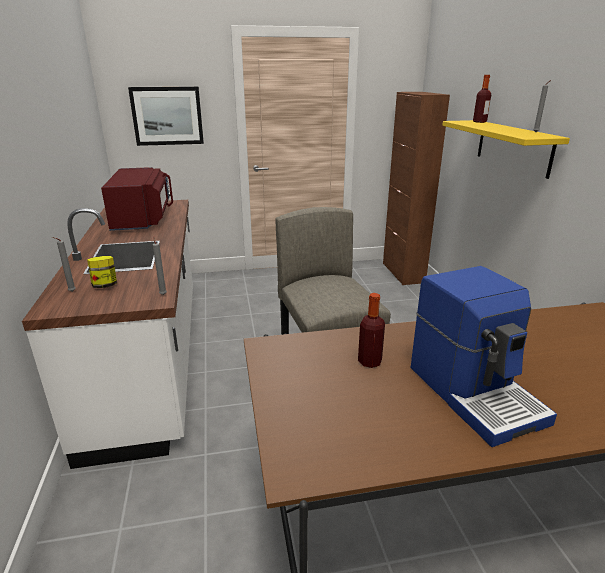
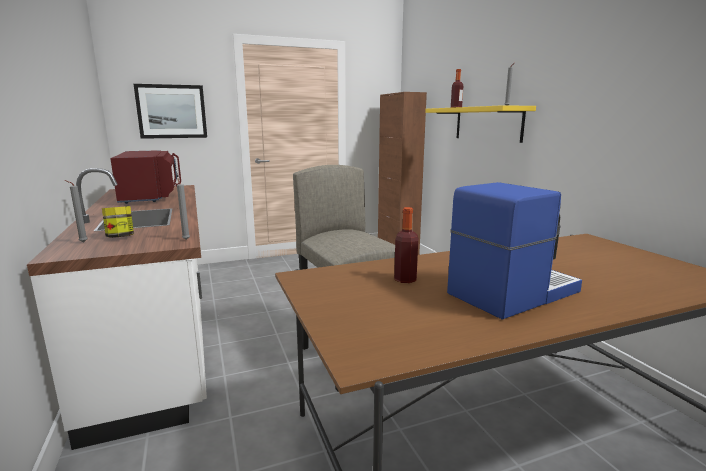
camera: 10 degrees left, 10 degrees down
coffee machine [411,266,557,447] -> coffee machine turned 90 degrees counterclockwise [447,182,582,320]

